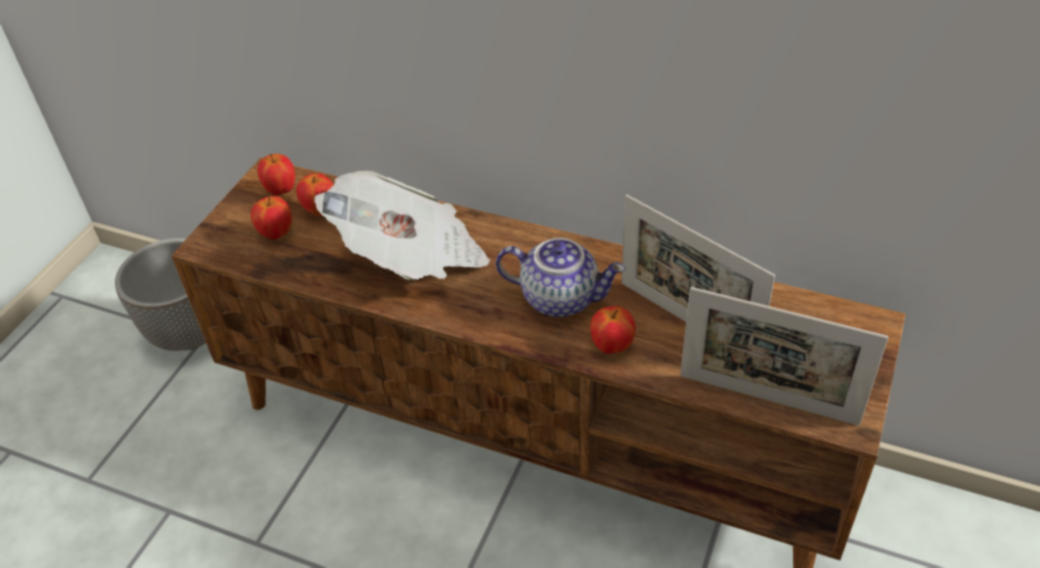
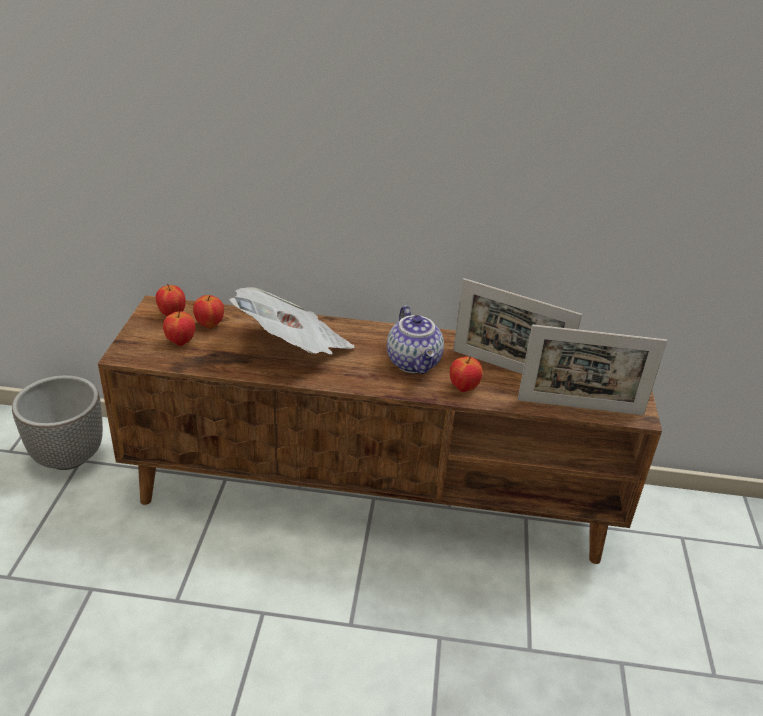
camera: 20 degrees left, 10 degrees down
teapot [496,238,625,317] -> teapot turned 75 degrees clockwise [387,306,444,374]

